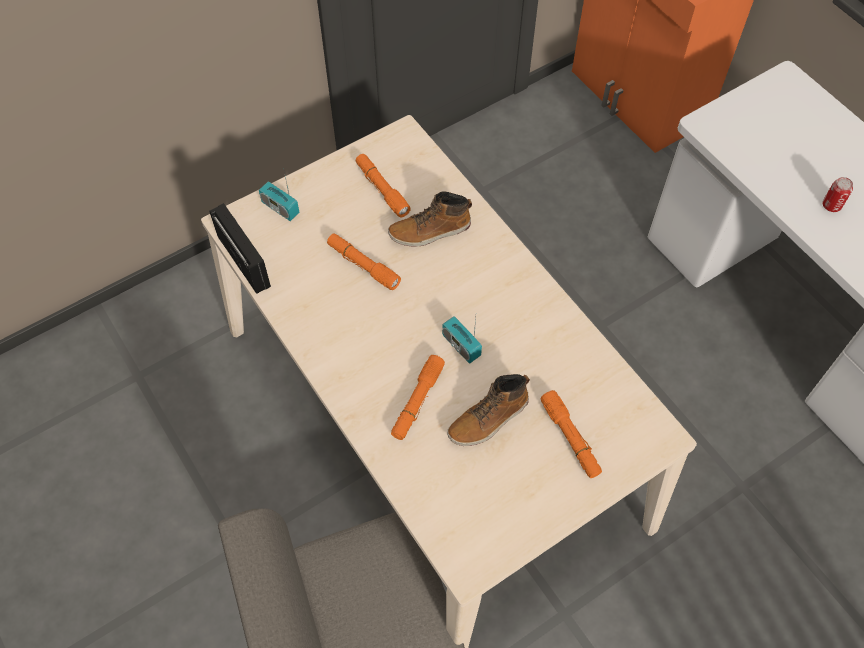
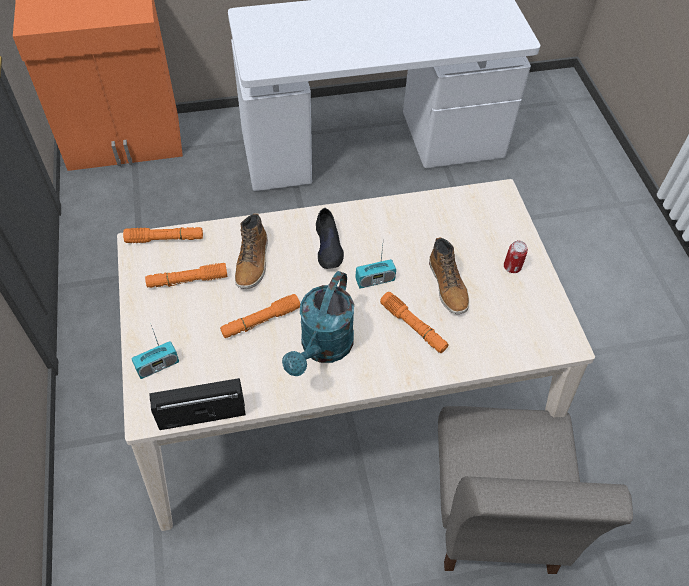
camera: 70 degrees left, 5 degrees down
orange flashlight [541,390,602,478] -> orange flashlight moved to [123,227,203,243]
can [822,177,853,212] -> can moved to [504,241,528,273]
none -> turquoise watering can [282,271,354,376]
none -> black shoe [316,208,344,269]

